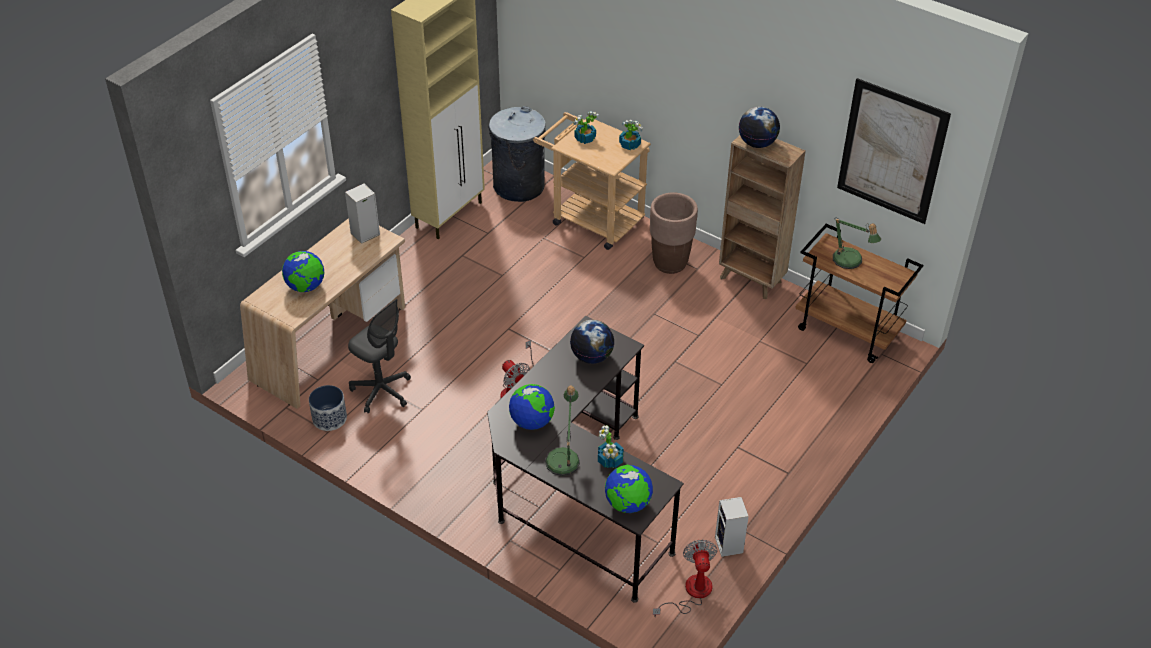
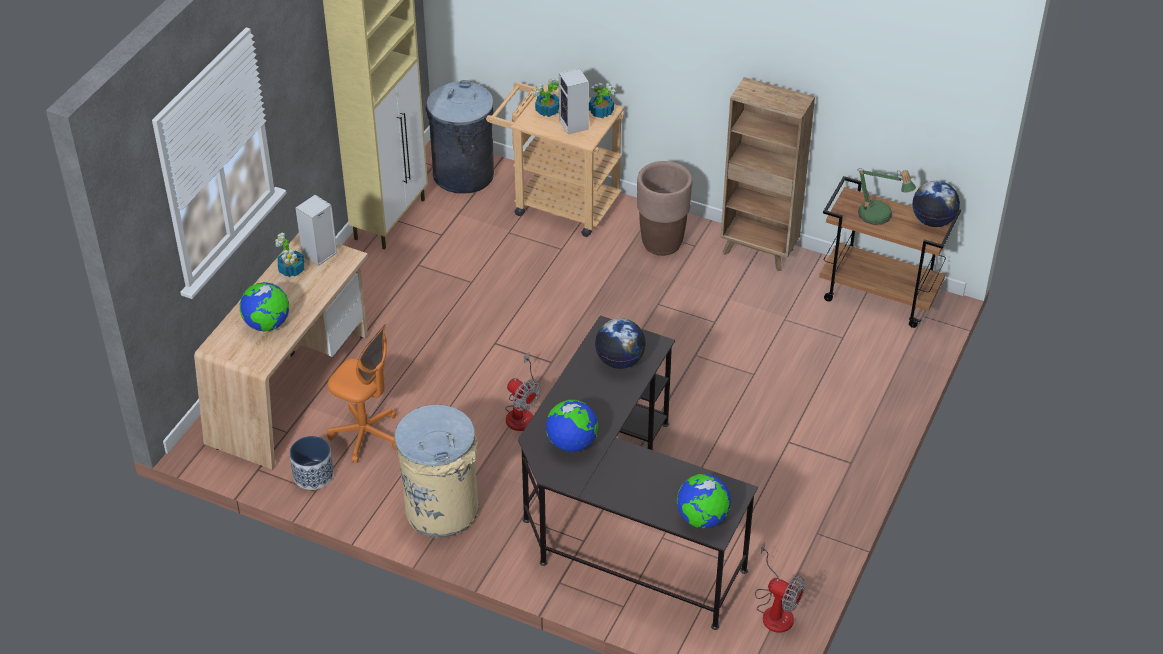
camera: 10 degrees left, 0 degrees up
grey office chair [348,299,411,413] -> orange office chair [327,324,397,463]
table lamp [545,386,580,476] -> none
potted plant [598,425,624,468] -> potted plant moved to [275,232,305,277]
fan [653,539,718,617] -> fan turned 135 degrees clockwise [755,542,805,633]
speaker [715,497,749,557] -> speaker moved to [559,68,589,134]
globe [739,107,780,148] -> globe moved to [912,181,960,227]
picture [837,78,951,224] -> none
none -> beige trash can [395,405,479,538]

